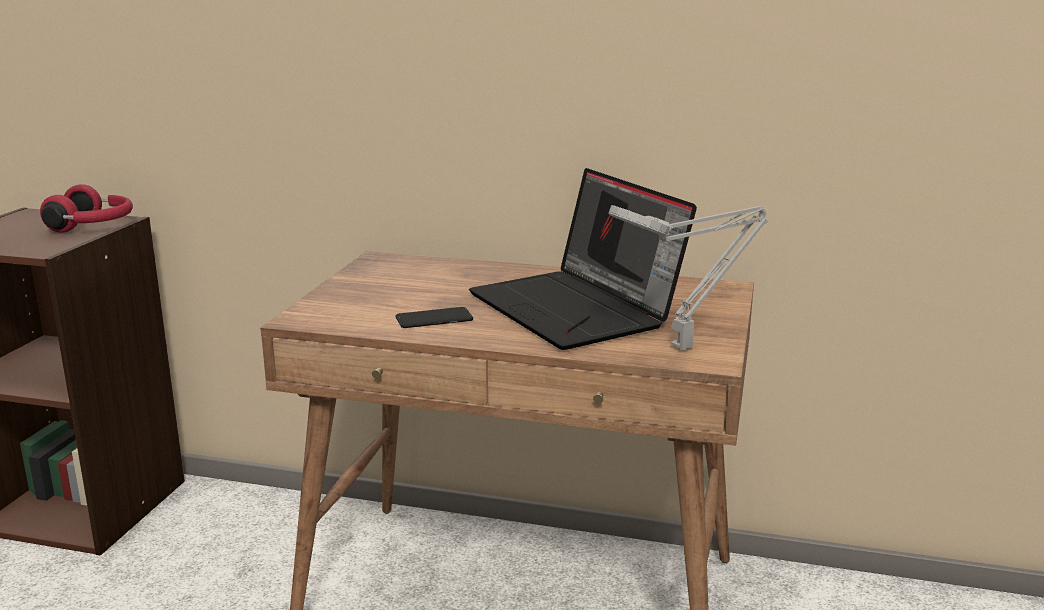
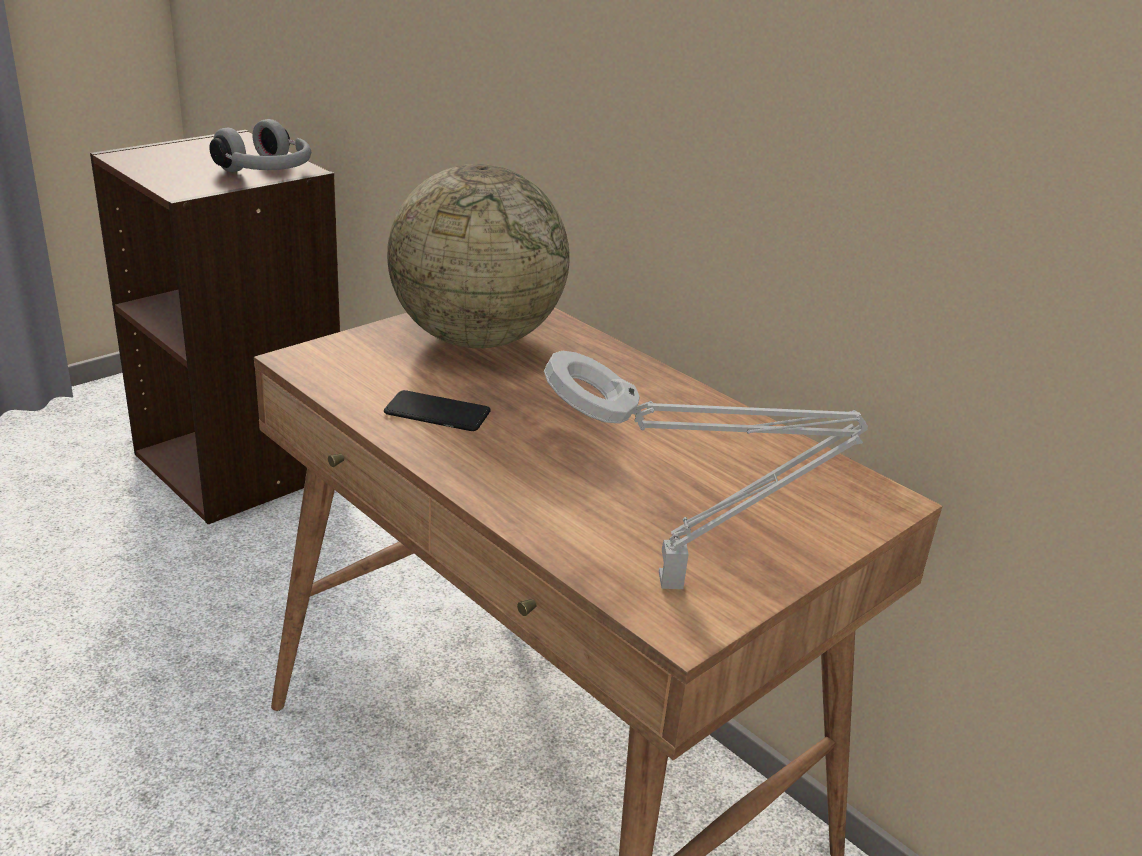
camera: 30 degrees right, 10 degrees up
red headphones [40,184,133,233] -> grey headphones [209,119,311,172]
laptop [469,168,697,350] -> none
none -> globe [387,164,570,348]

